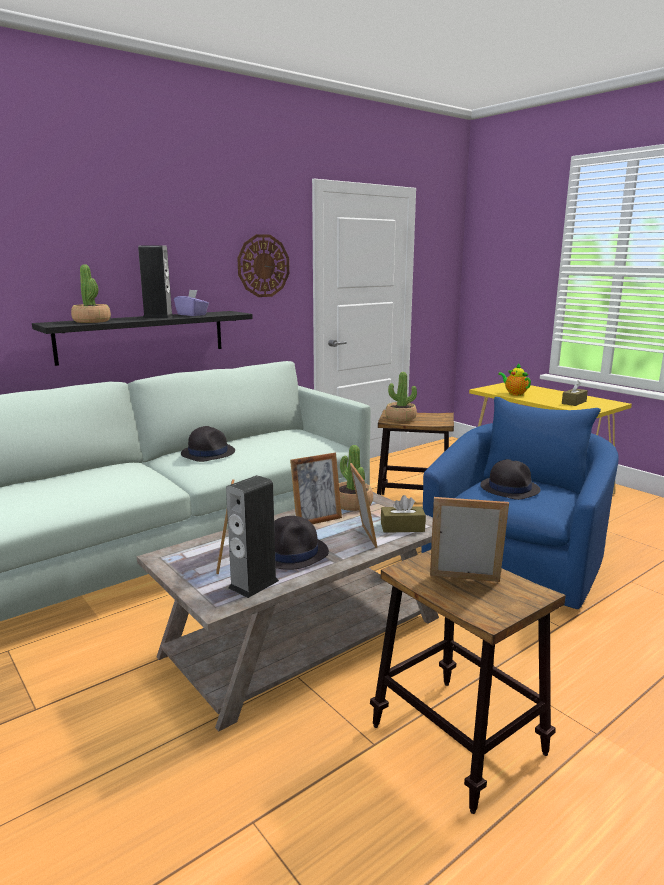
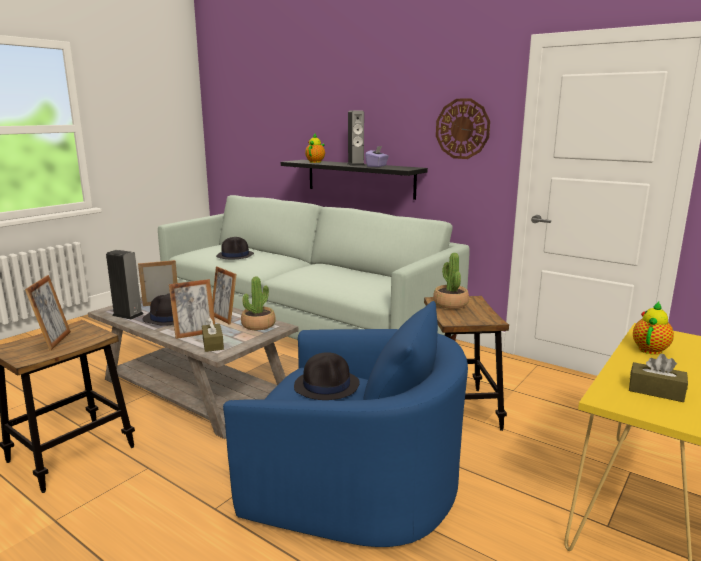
camera: 75 degrees right, 0 degrees up
potted plant [71,265,111,323] -> teapot [305,134,325,163]
black hat [181,426,235,462] -> black hat moved to [216,237,254,259]

